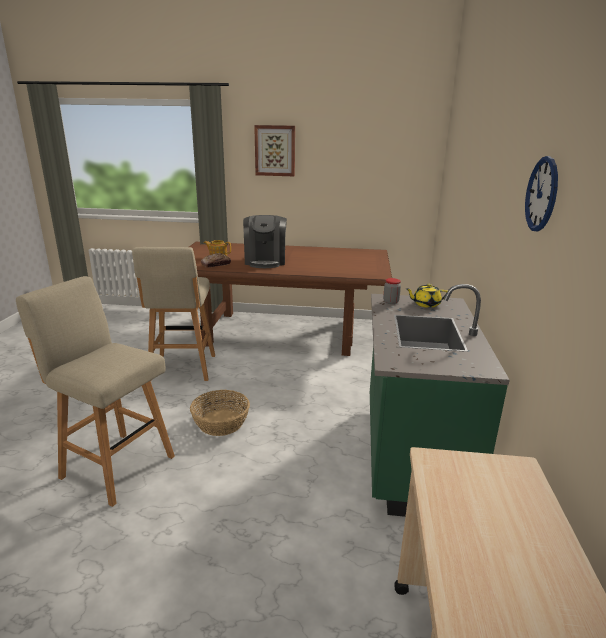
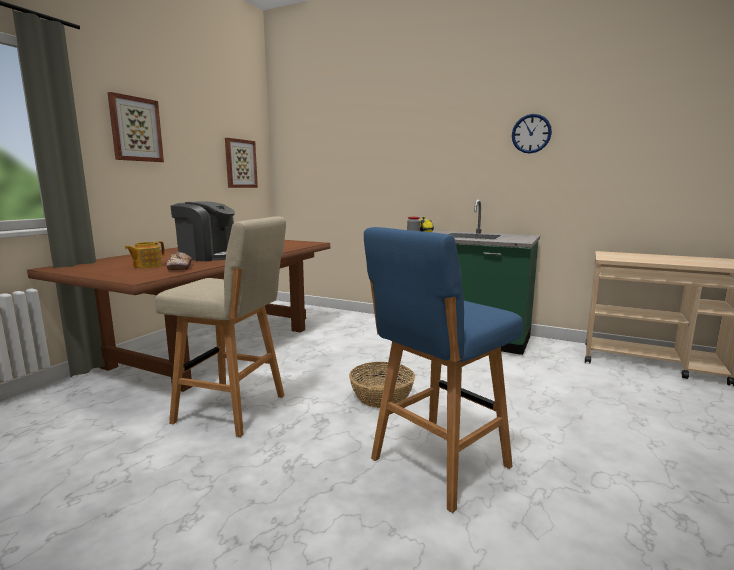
camera: 70 degrees left, 10 degrees down
beige stool [16,276,175,507] -> blue stool [364,227,523,513]
none -> picture [225,138,258,188]

